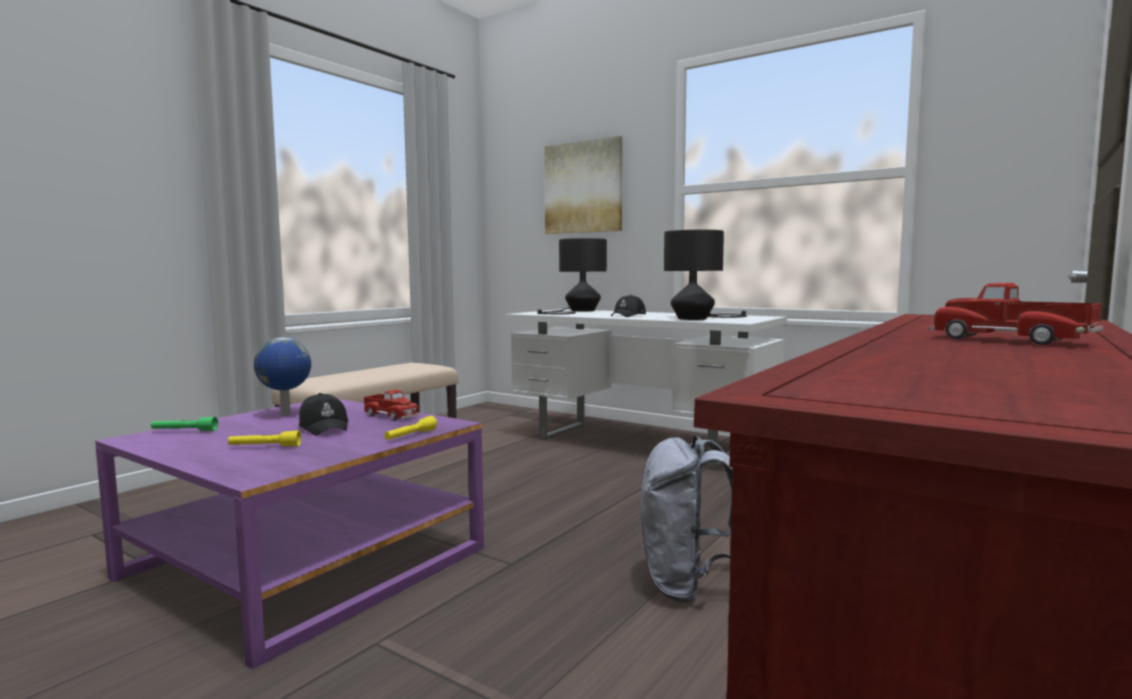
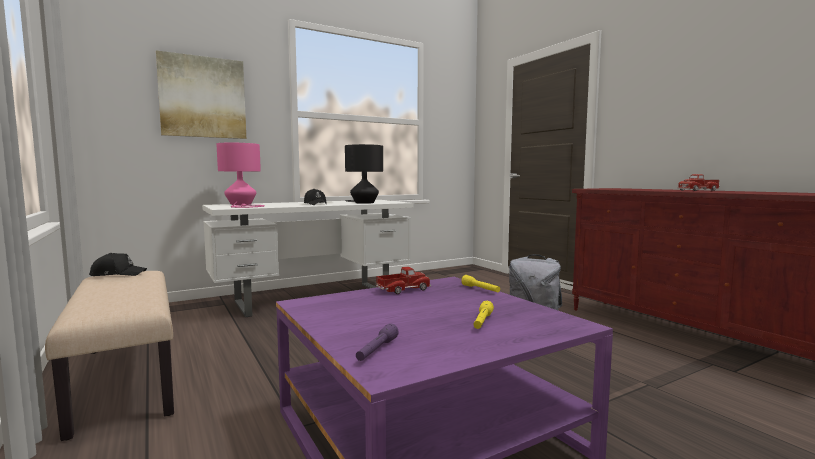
camera: 65 degrees left, 0 degrees up
green flashlight [151,417,218,431] -> purple flashlight [356,323,399,361]
globe [254,337,311,415] -> none
black cap [299,393,349,436] -> black cap moved to [89,253,147,276]
black table lamp [537,238,607,314] -> pink table lamp [217,143,265,208]

